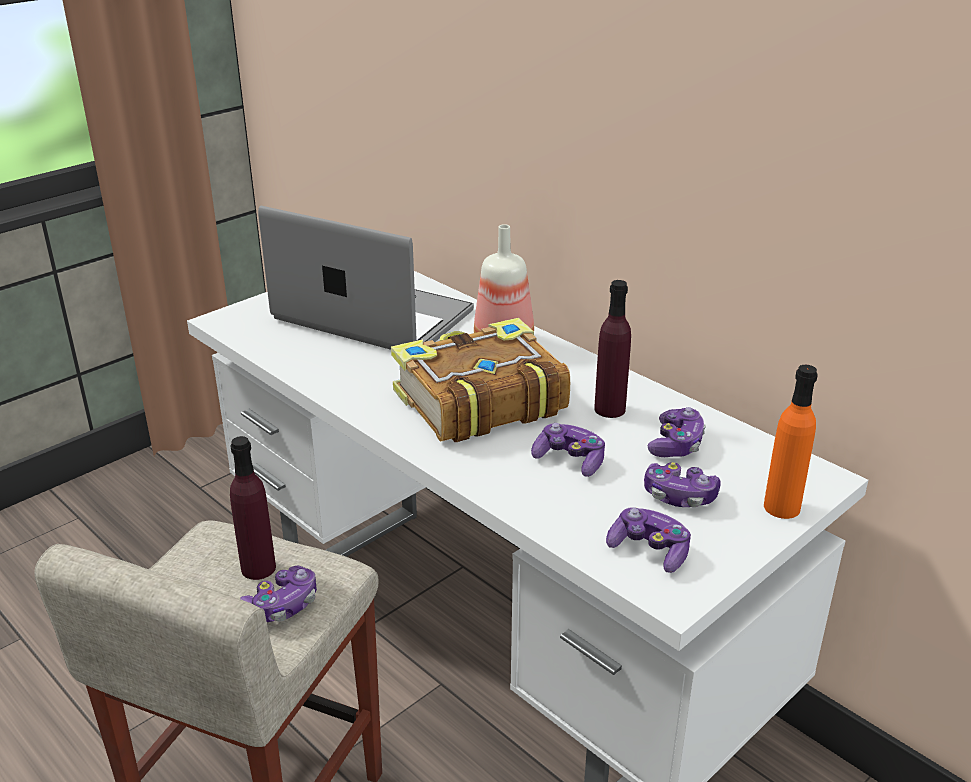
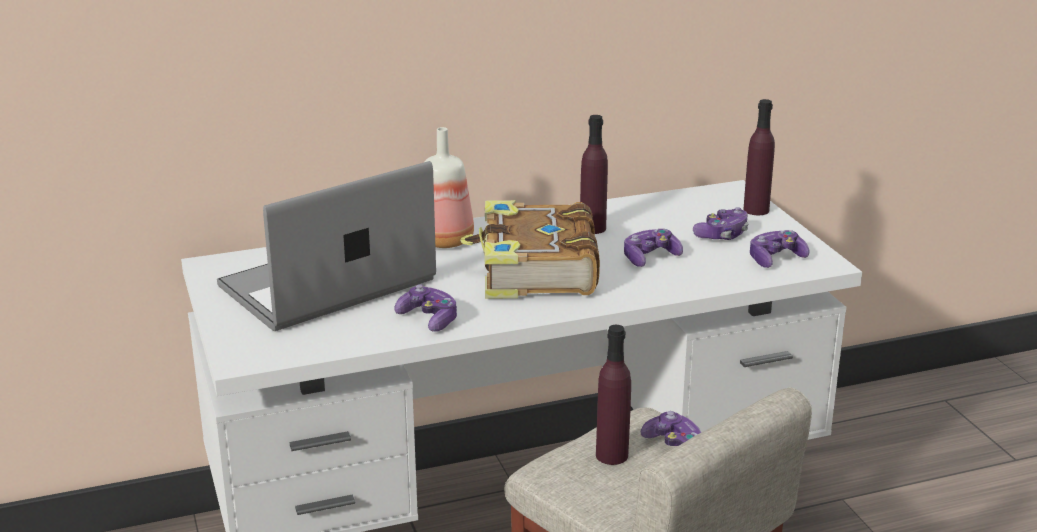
camera: 65 degrees left, 5 degrees down
game controller [648,407,706,457] -> game controller moved to [394,284,457,332]
orange bottle [764,365,818,519] -> purple bottle [743,99,775,215]

